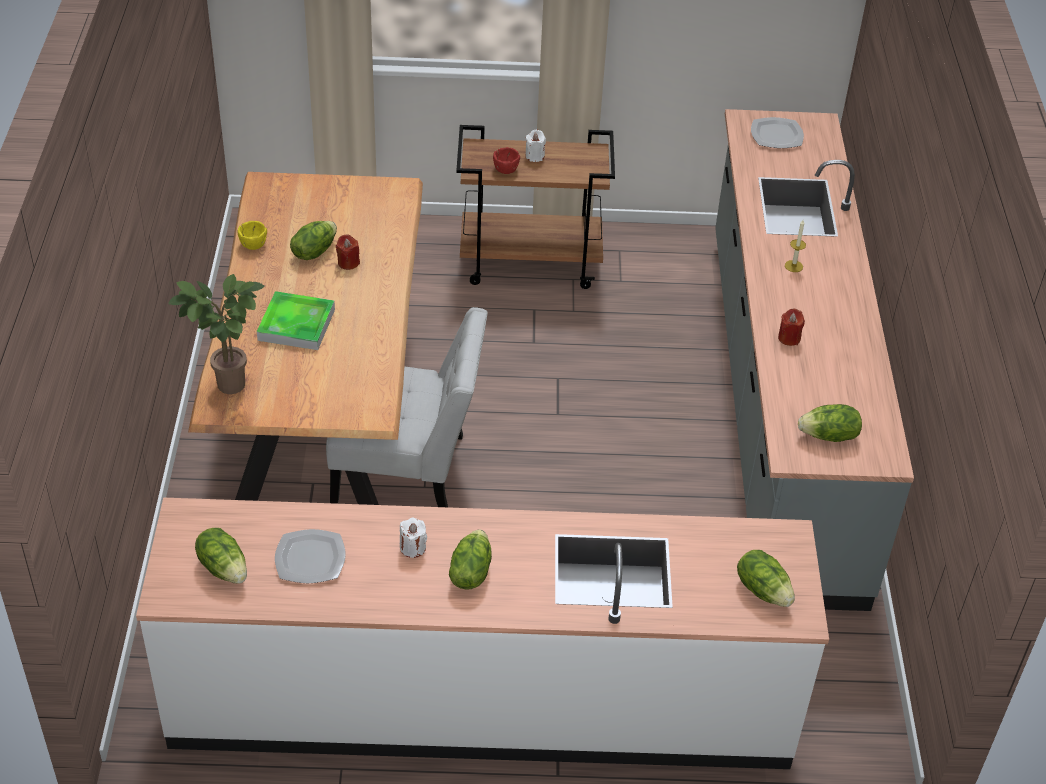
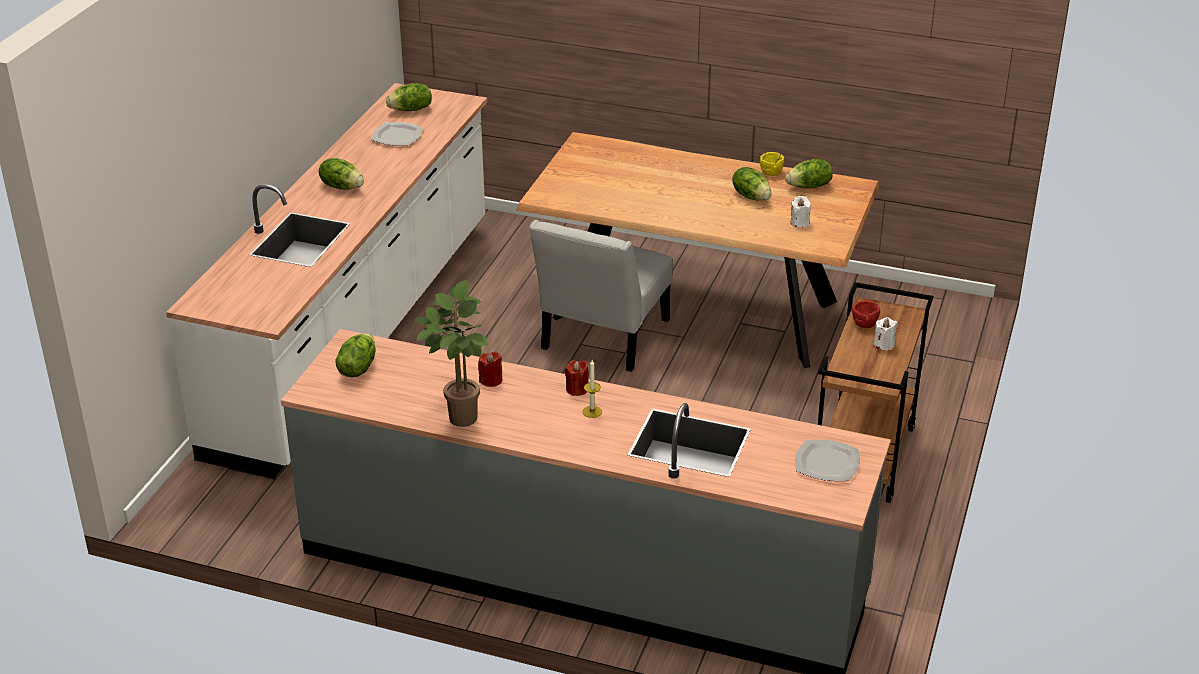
camera: 110 degrees right, 10 degrees down
potted plant [168,274,264,394] -> potted plant moved to [414,280,488,427]
tray [257,291,335,350] -> none
red candle [336,234,360,270] -> red candle moved to [565,360,589,396]
white candle [400,518,427,558] -> white candle moved to [790,196,811,228]
lettuce [737,550,795,607] -> lettuce moved to [785,159,833,188]

